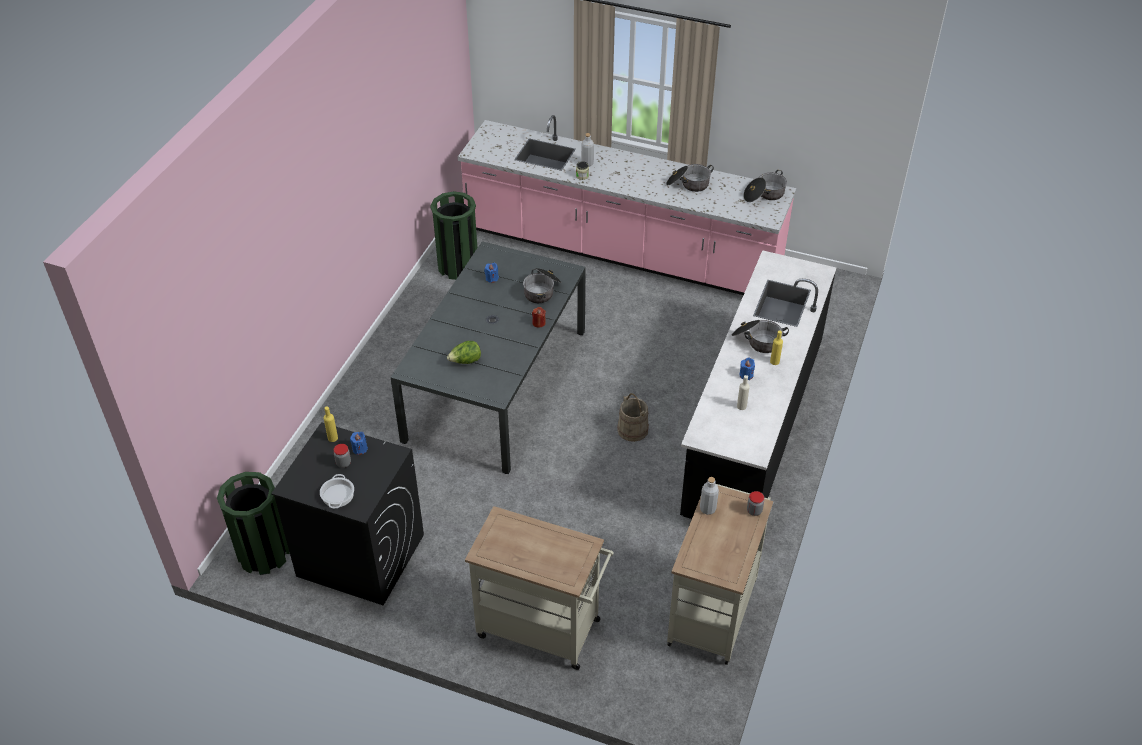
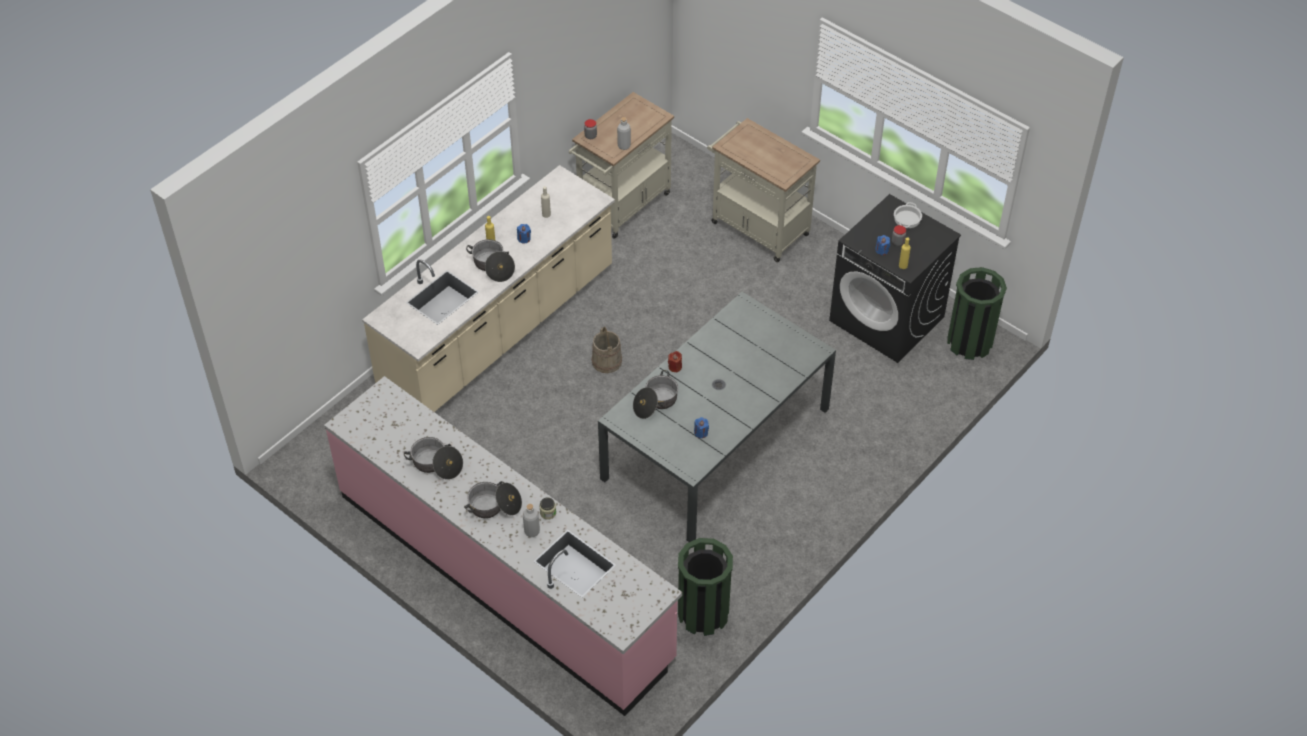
camera: 160 degrees left, 5 degrees up
lettuce [447,341,481,364] -> none
black counter [680,250,836,519] -> beige counter [362,165,615,412]
cooking pot [743,170,787,202] -> cooking pot moved to [464,481,522,518]

